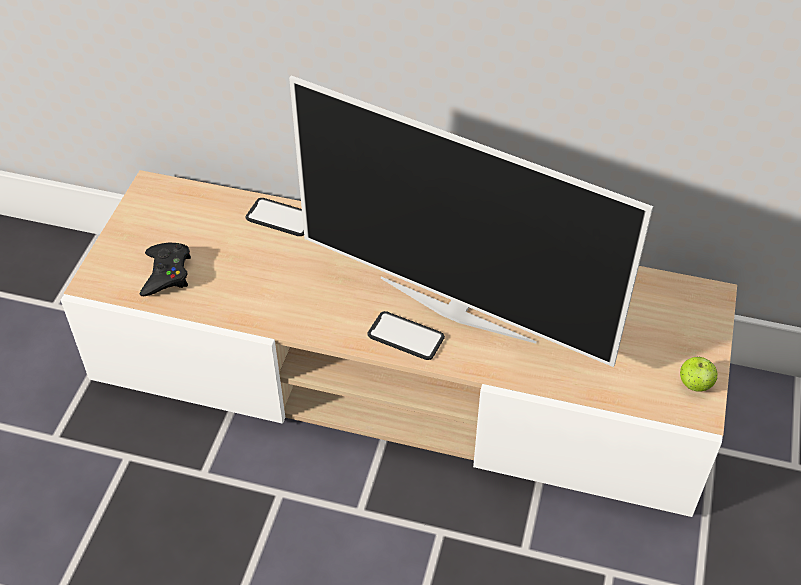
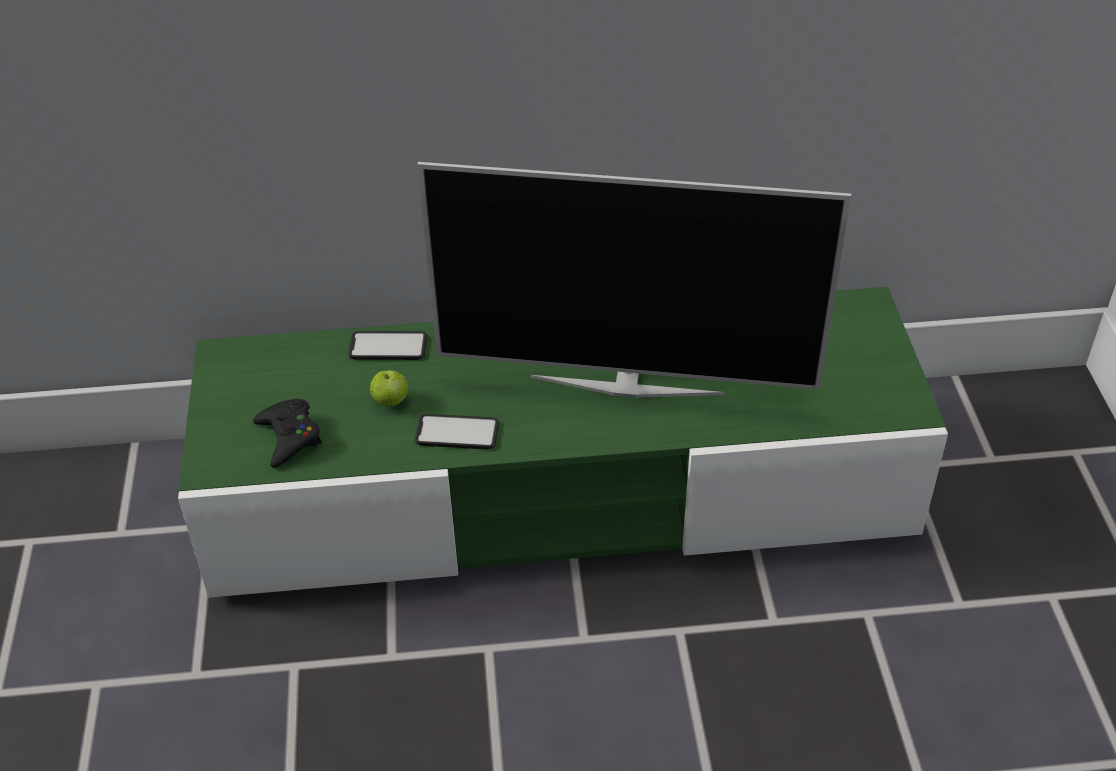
camera: 20 degrees left, 5 degrees down
beige tv stand [61,170,737,517] -> green tv stand [178,287,948,598]
phone [367,311,445,360] -> phone moved to [414,414,499,449]
apple [680,357,717,392] -> apple moved to [370,370,409,406]

